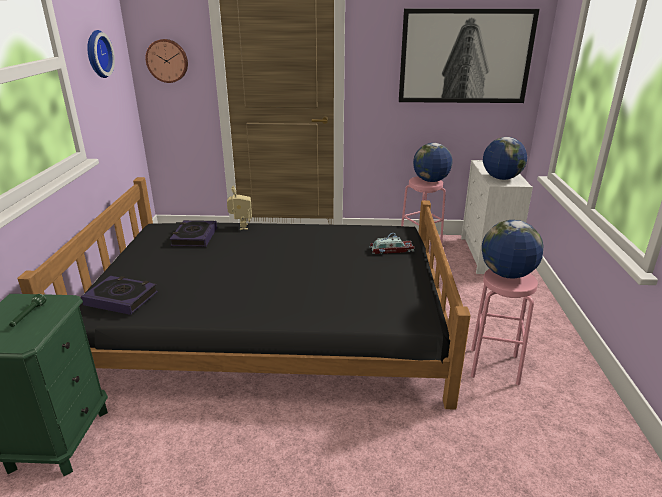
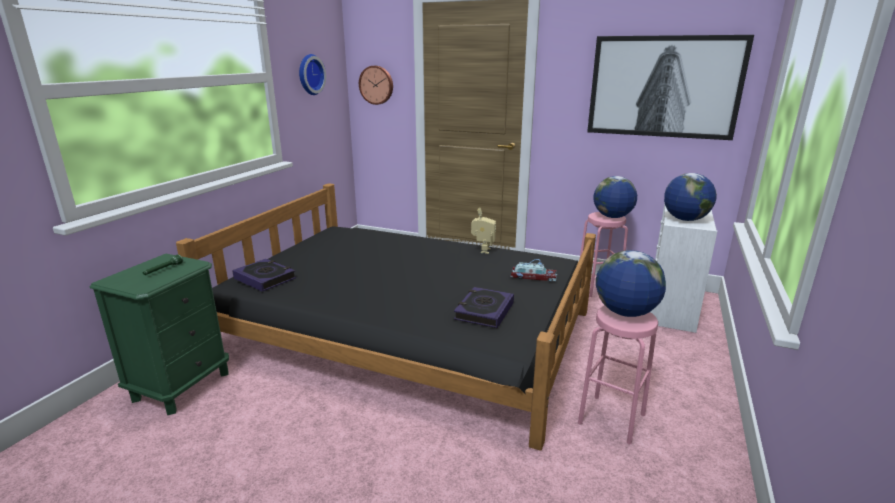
camera: 20 degrees right, 5 degrees down
book [170,220,217,247] -> book moved to [454,287,514,328]
toy robot [227,186,252,230] -> toy robot moved to [471,208,496,254]

